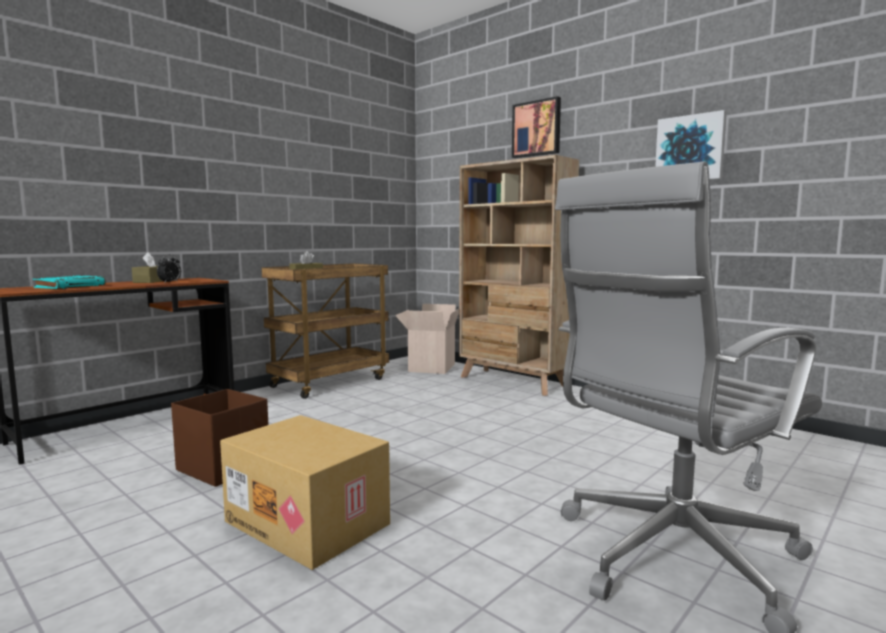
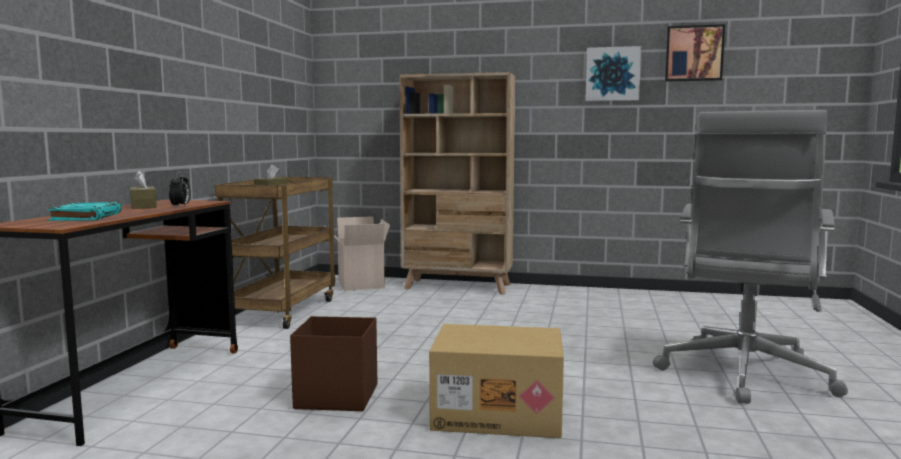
camera: 30 degrees left, 0 degrees up
picture [512,96,561,158] -> picture moved to [665,24,725,82]

